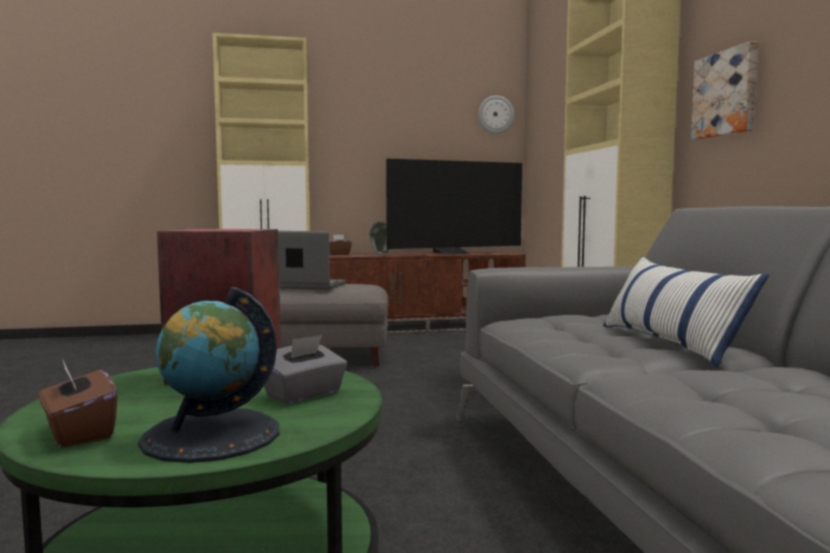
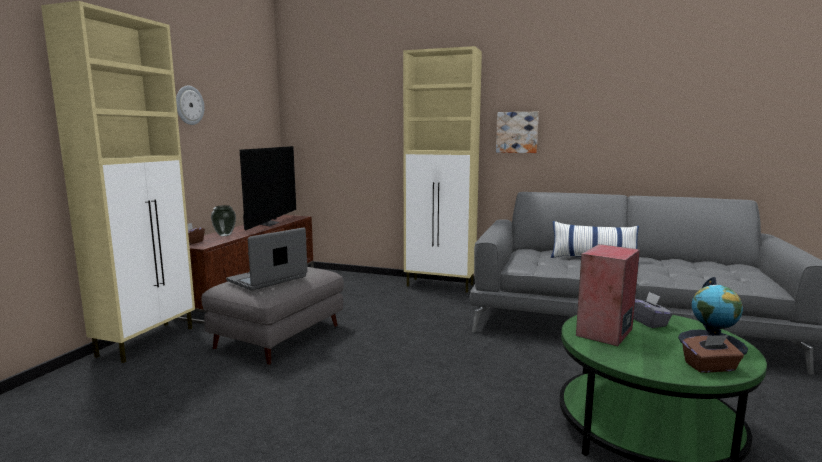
camera: 60 degrees left, 5 degrees up
wall clock [478,95,514,134] -> wall clock moved to [176,86,204,125]

